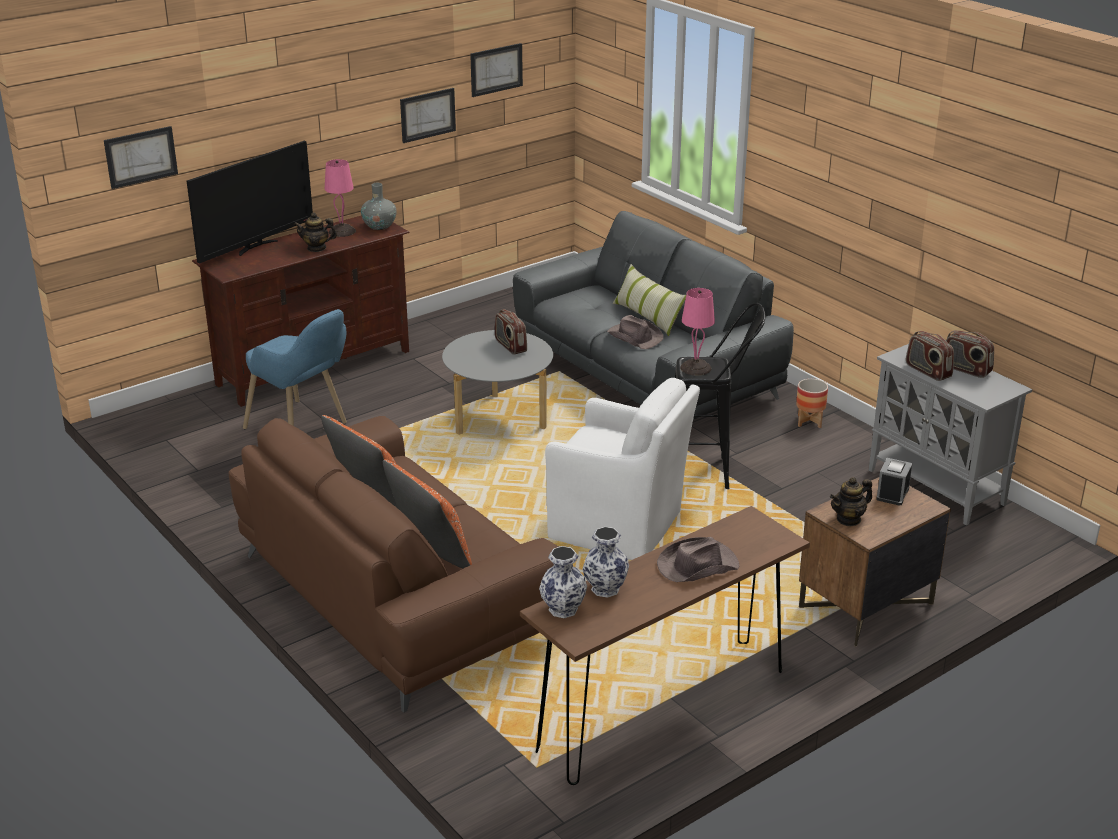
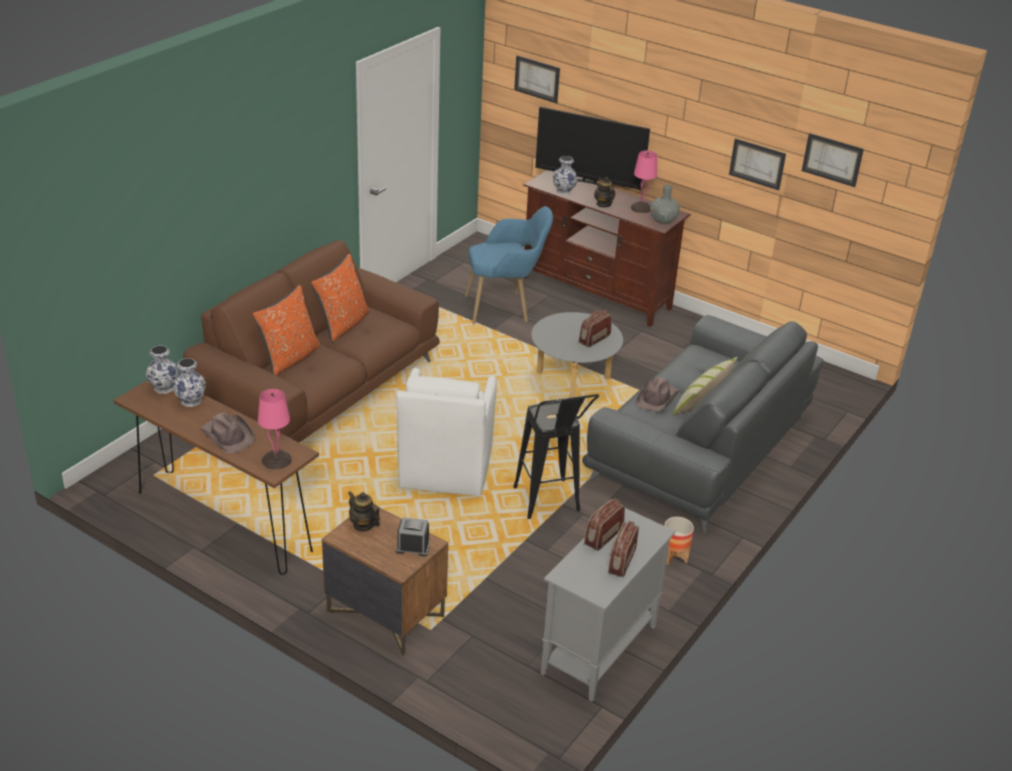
camera: 70 degrees right, 5 degrees up
blue armchair [243,309,347,429] -> blue armchair turned 120 degrees counterclockwise [465,206,553,324]
pink table lamp [680,288,715,375] -> pink table lamp moved to [258,389,292,469]
none -> vase [553,156,577,195]

